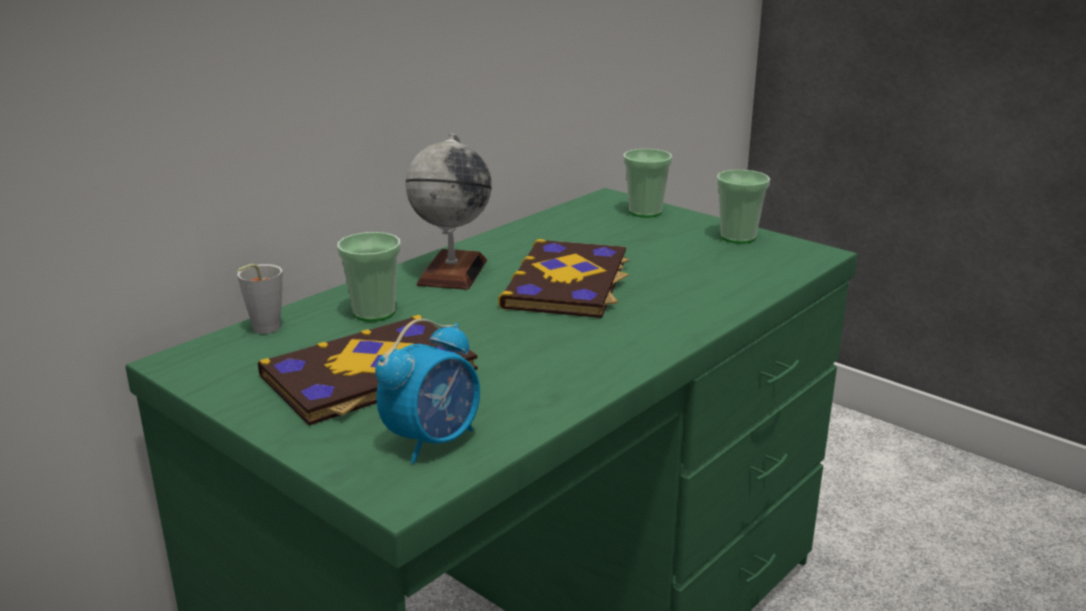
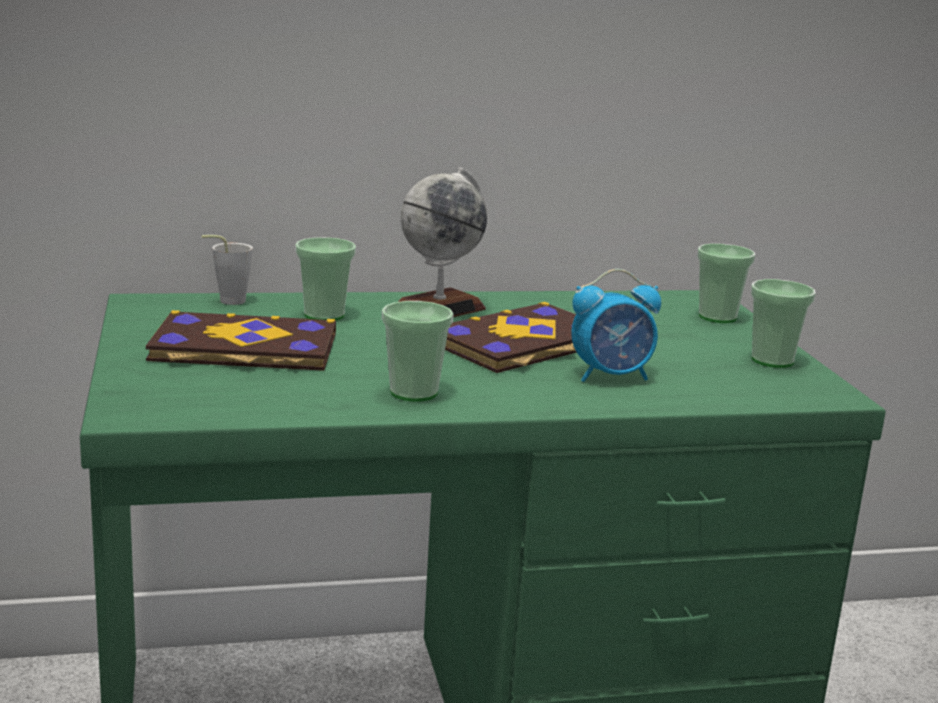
camera: 35 degrees right, 5 degrees down
alarm clock [375,319,480,464] -> alarm clock moved to [571,269,661,382]
none -> cup [382,301,453,402]

